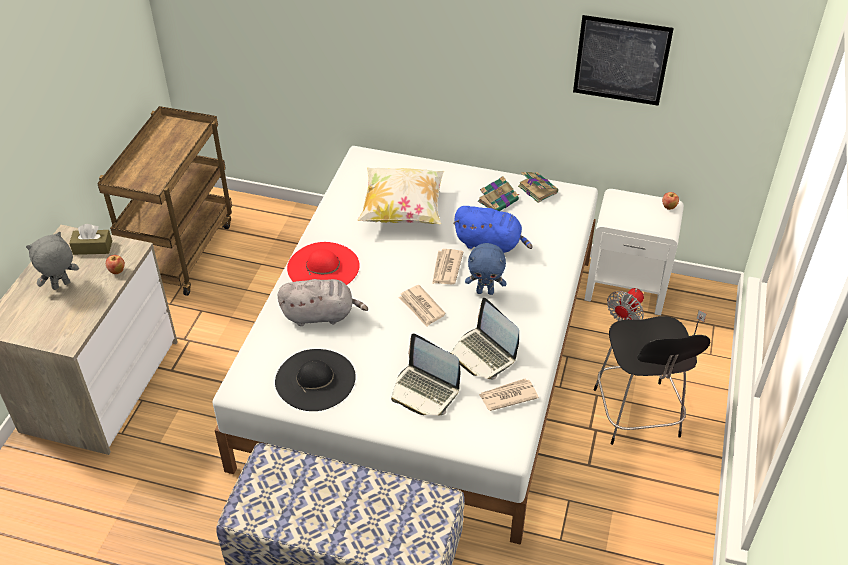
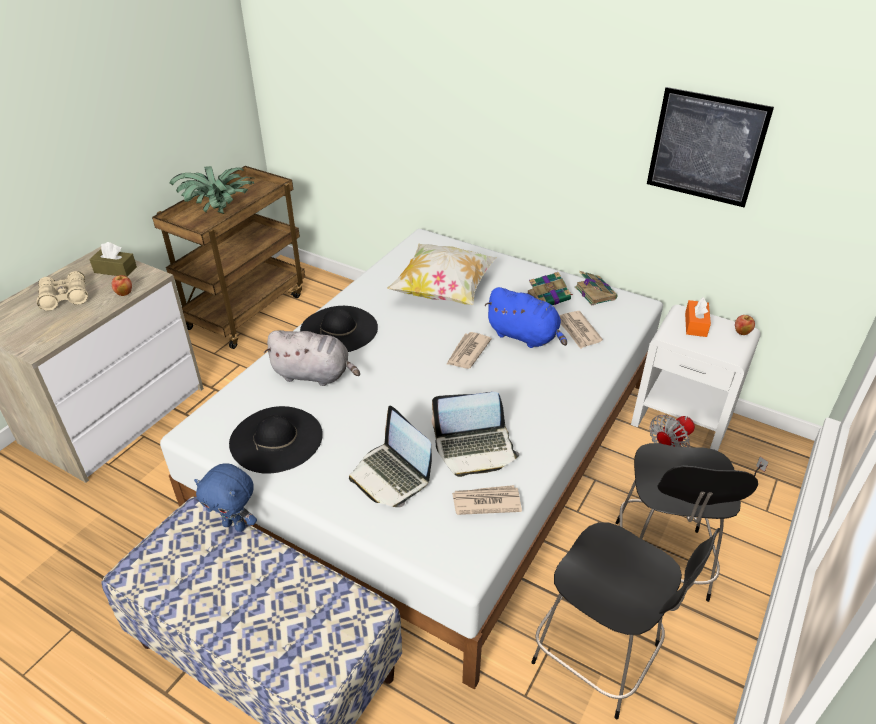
camera: 15 degrees right, 5 degrees down
grey plush toy [26,232,79,290] -> beige binoculars [37,271,88,311]
red hat [287,242,360,285] -> black hat [300,306,378,352]
newspaper [399,285,446,327] -> newspaper moved to [560,311,603,349]
laptop [451,298,519,379] -> laptop turned 75 degrees counterclockwise [432,392,520,477]
blue plush toy [465,243,506,295] -> blue plush toy moved to [194,463,257,532]
none -> potted plant [170,166,254,214]
none -> black chair [532,522,720,719]
none -> orange tissue box [685,297,711,337]

